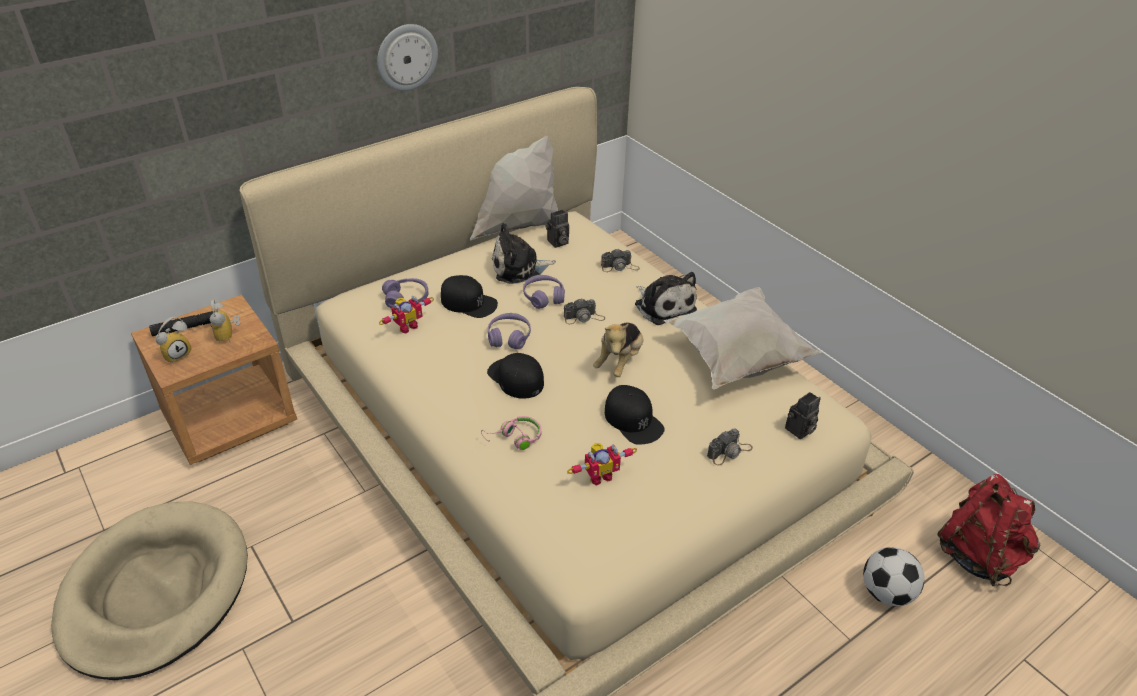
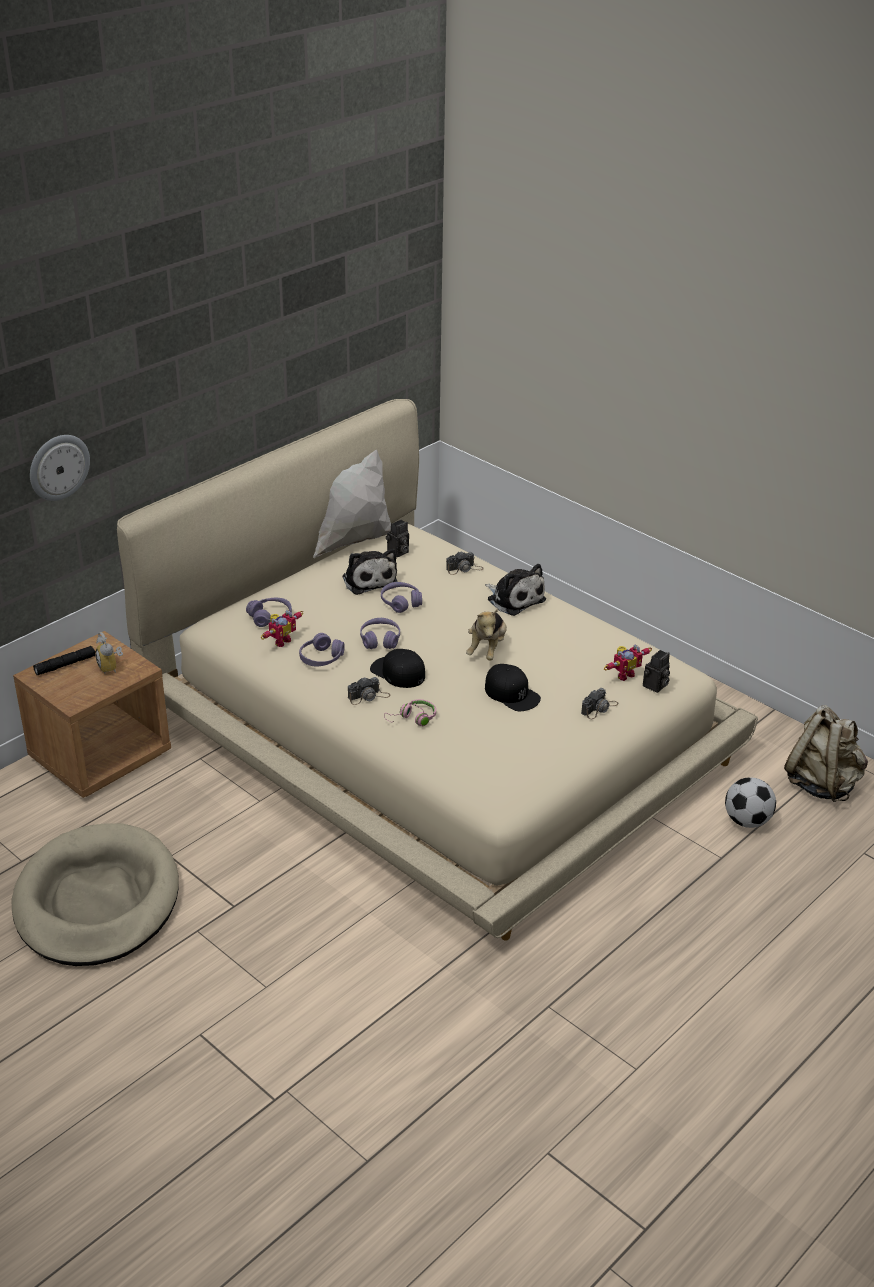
camera: 10 degrees left, 5 degrees down
alarm clock [155,317,192,364] -> none
wall clock [377,24,438,91] -> wall clock moved to [30,435,90,501]
black cap [441,275,498,318] -> none
plush toy [492,223,556,284] -> plush toy turned 90 degrees counterclockwise [342,549,397,595]
camera [564,299,605,324] -> camera moved to [348,677,391,705]
toy robot [567,443,637,485] -> toy robot moved to [604,645,652,681]
white pillow [663,287,822,390] -> none
red backpack [937,474,1041,586] -> beige backpack [784,705,868,802]
none -> purple headphones [299,633,345,666]

